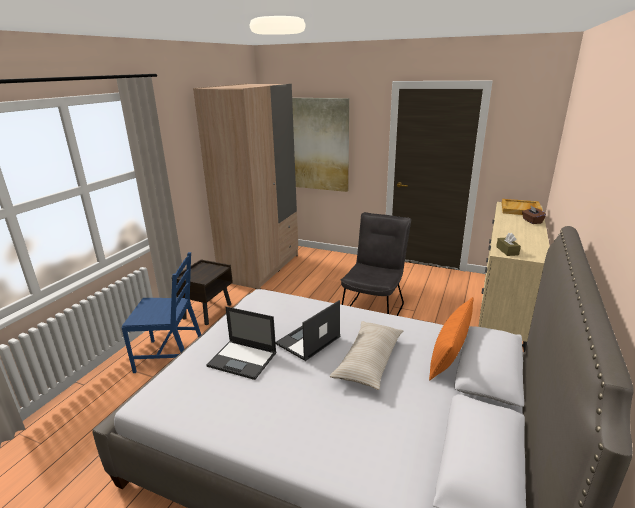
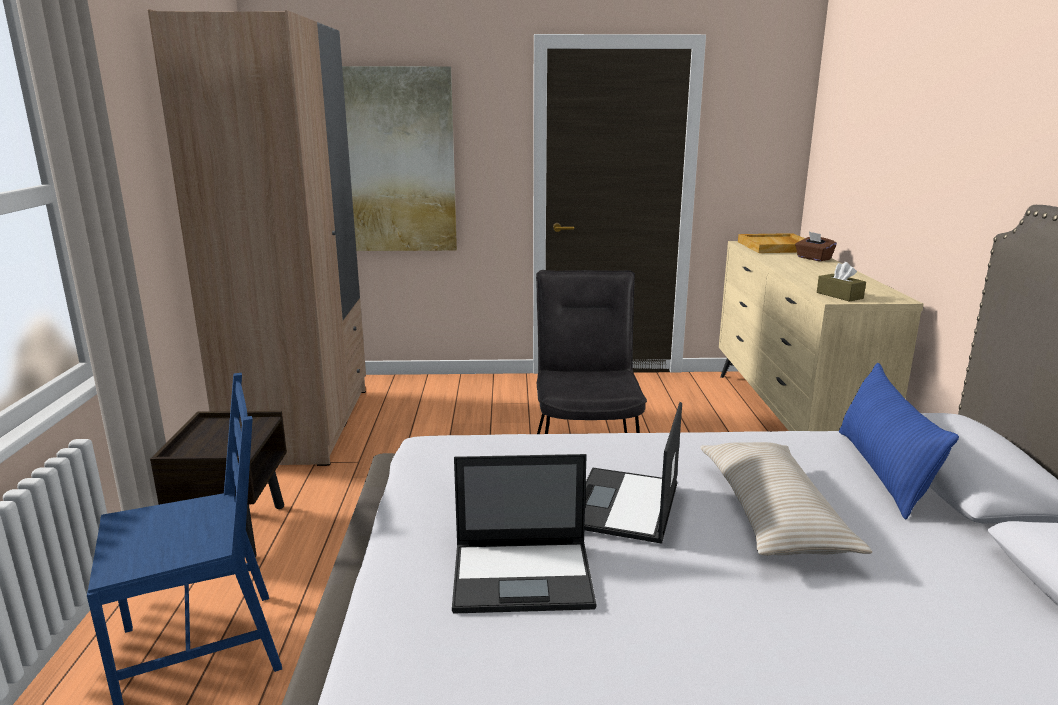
camera: 25 degrees left, 5 degrees down
orange pillow [429,297,473,380] -> blue pillow [839,363,959,520]

